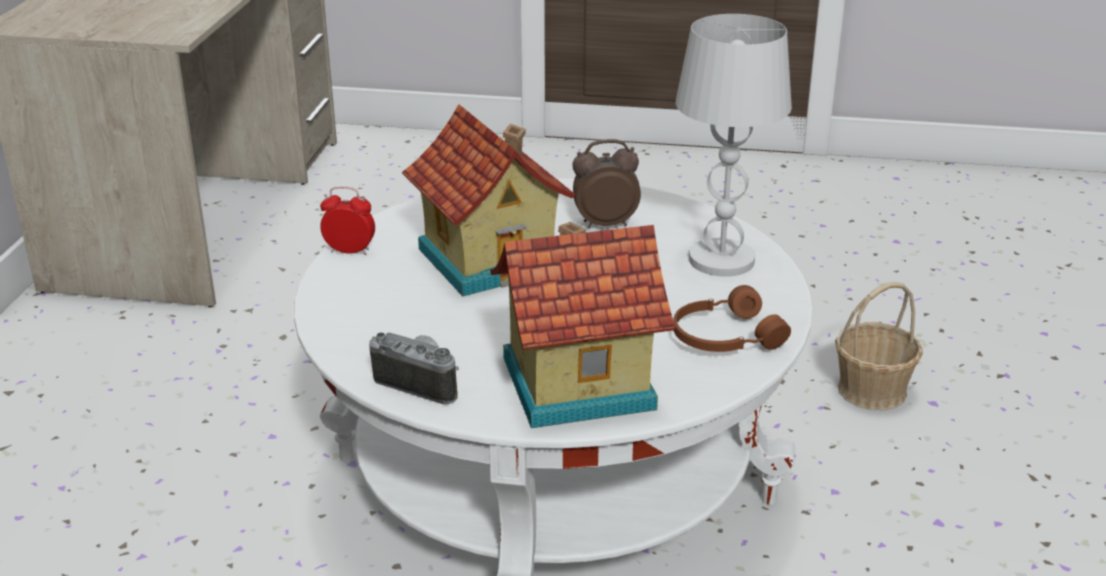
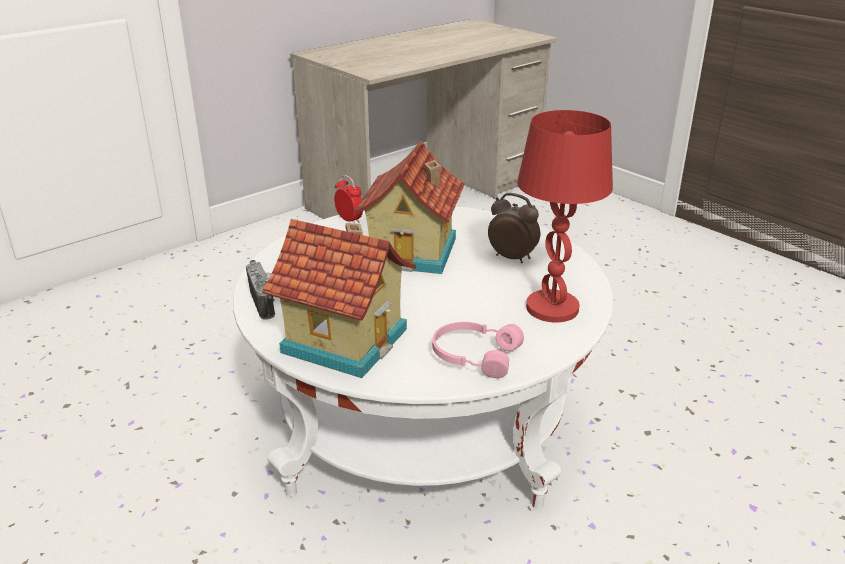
camera: 40 degrees right, 0 degrees up
brown headphones [673,285,791,352] -> pink headphones [432,322,524,378]
white table lamp [676,14,792,277] -> red table lamp [517,110,613,322]
basket [835,282,923,411] -> none

